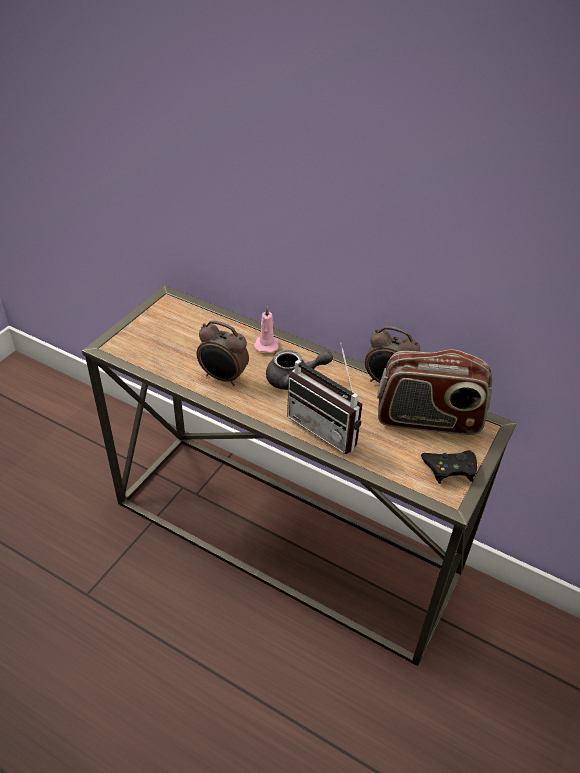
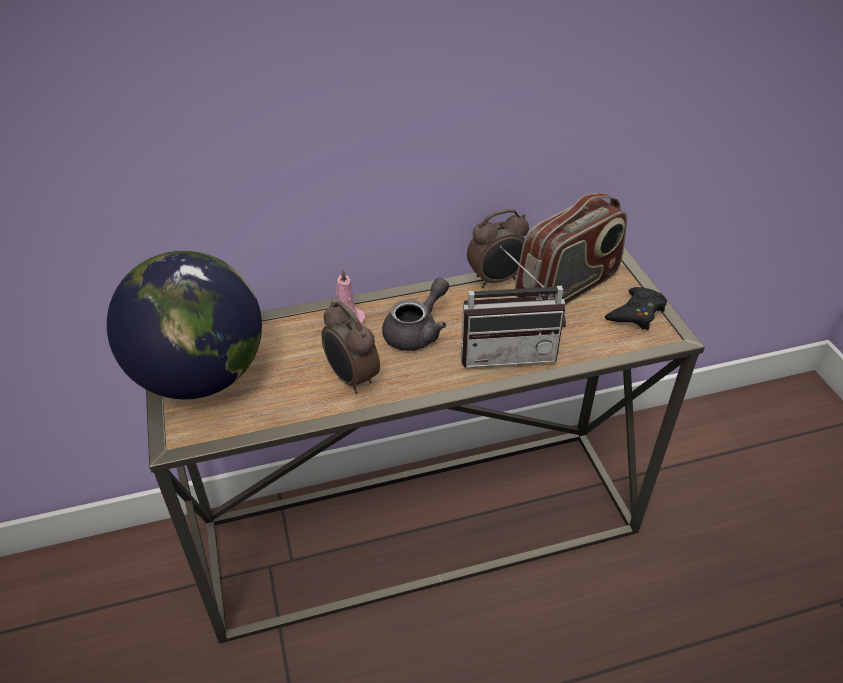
camera: 45 degrees left, 0 degrees up
alarm clock [197,320,249,386] -> alarm clock turned 75 degrees clockwise [322,301,380,394]
none -> globe [107,251,262,399]

